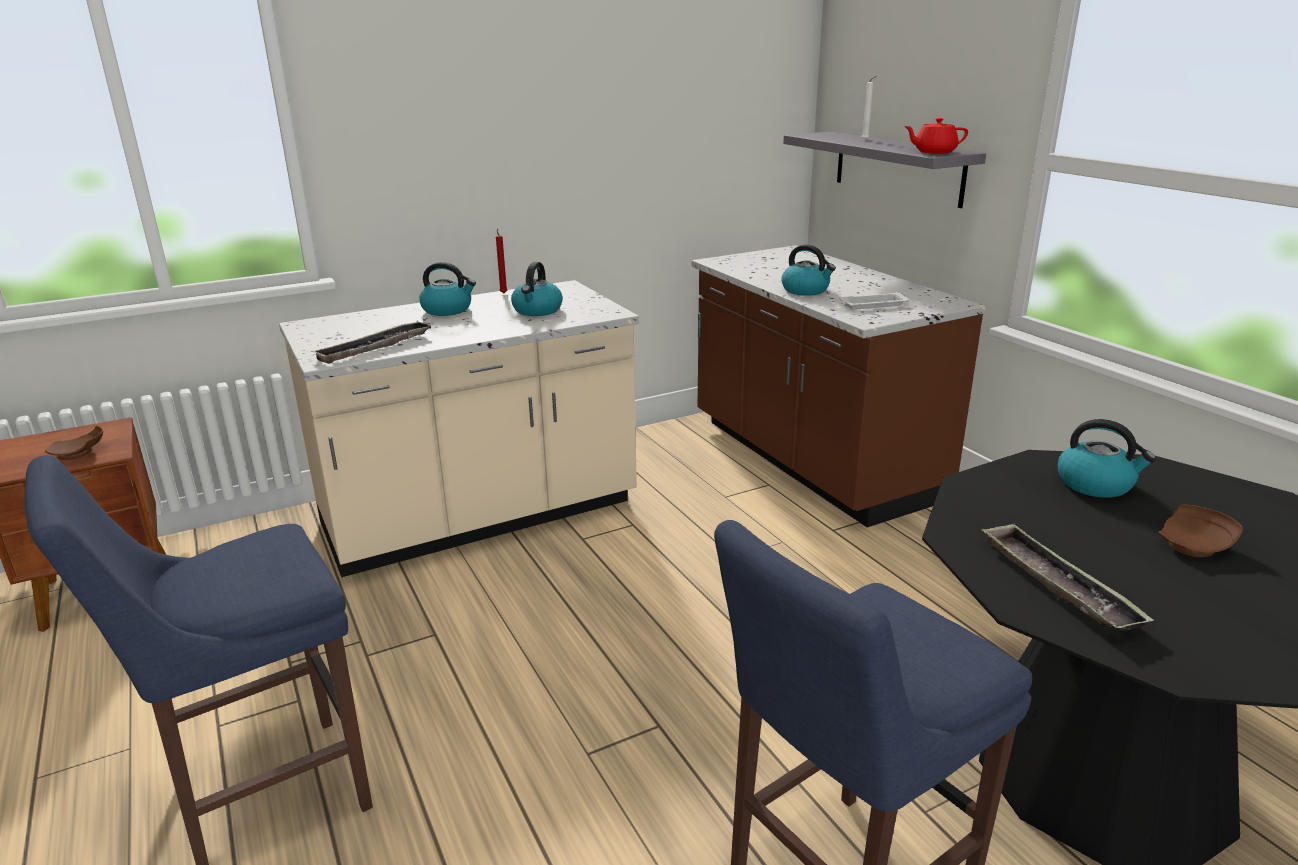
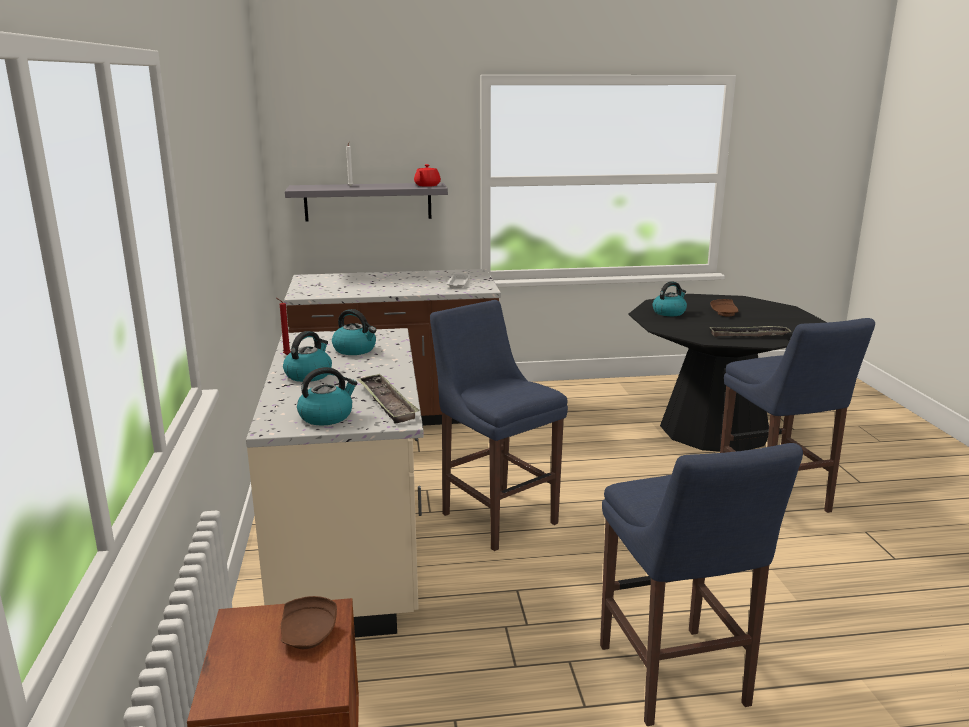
camera: 70 degrees left, 5 degrees down
kettle [781,244,836,296] -> kettle moved to [297,367,357,425]
none -> blue stool [430,300,568,551]

